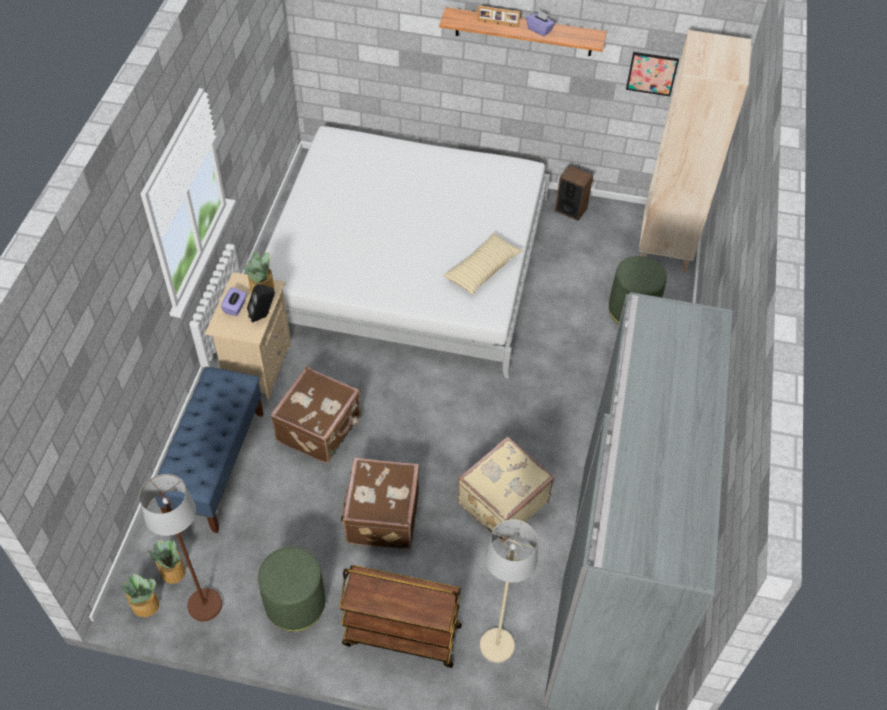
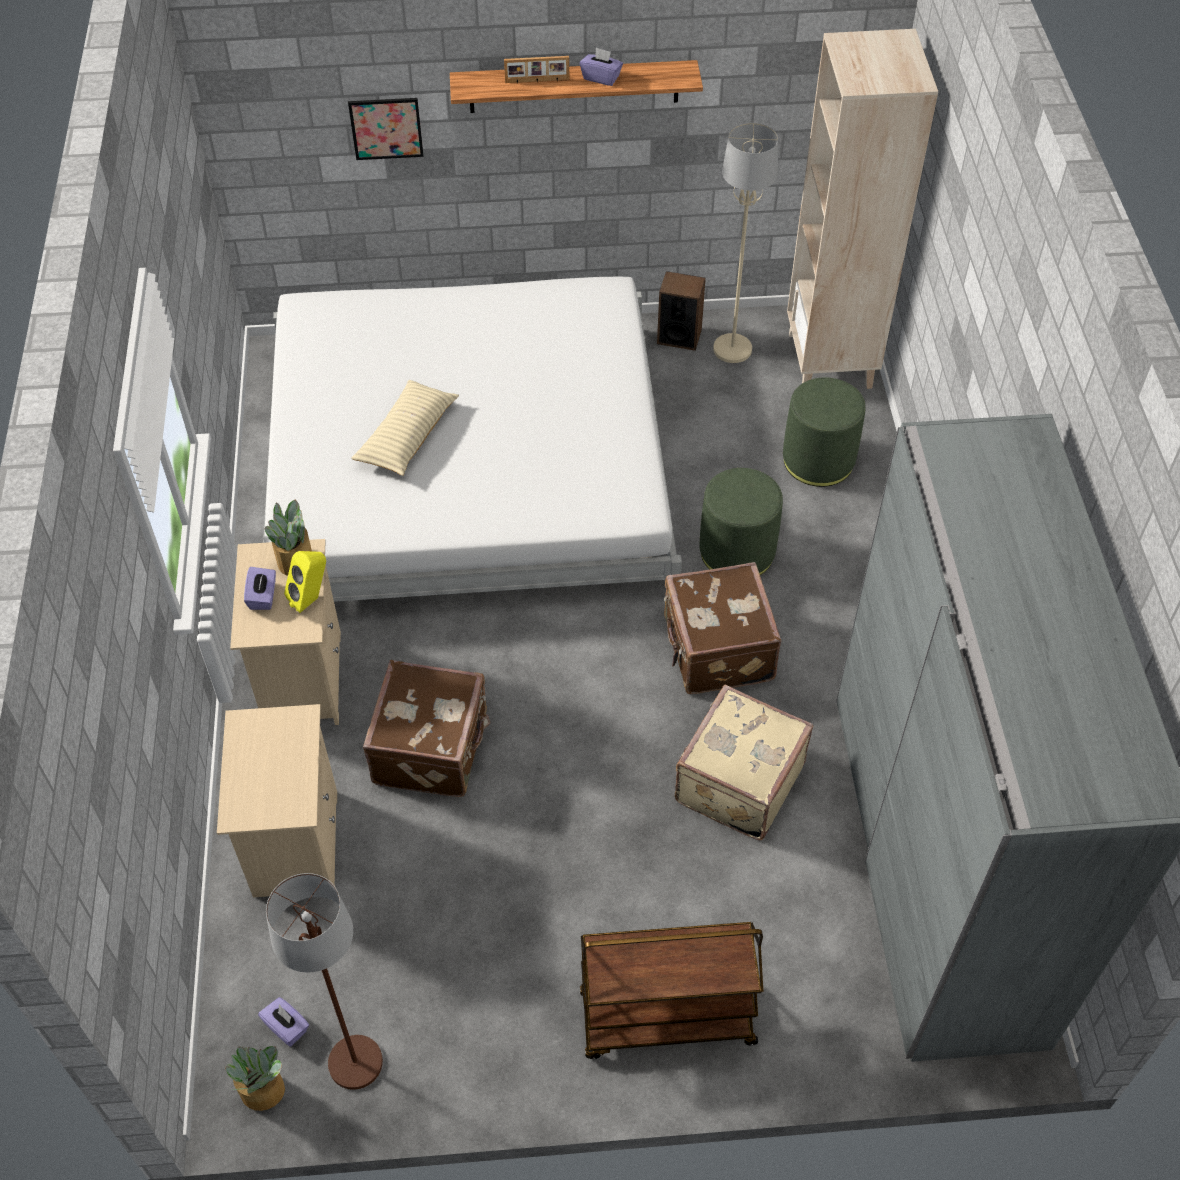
camera: 15 degrees left, 0 degrees up
potted plant [148,540,186,584] -> purple tissue box [258,997,309,1047]
blue bench [155,367,264,533] -> beige nightstand [217,704,337,898]
black speaker [247,284,275,323] -> yellow speaker [284,551,326,613]
green ottoman [258,547,325,632] -> green ottoman moved to [699,468,783,575]
brown suitcase [341,458,419,549] -> brown suitcase moved to [664,562,781,694]
beige pillow [443,233,523,295] -> beige pillow moved to [351,380,459,476]
beige floor lamp [480,519,538,663] -> beige floor lamp moved to [713,123,778,363]
picture [626,52,679,96] -> picture moved to [348,98,423,160]

